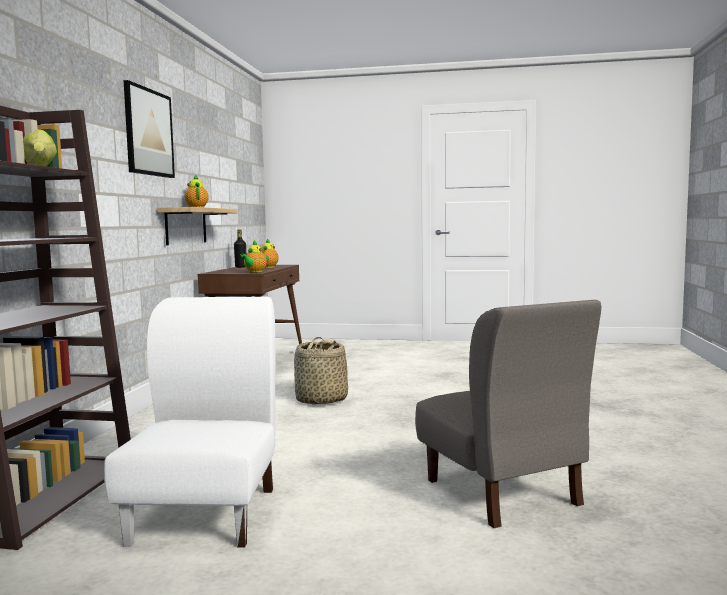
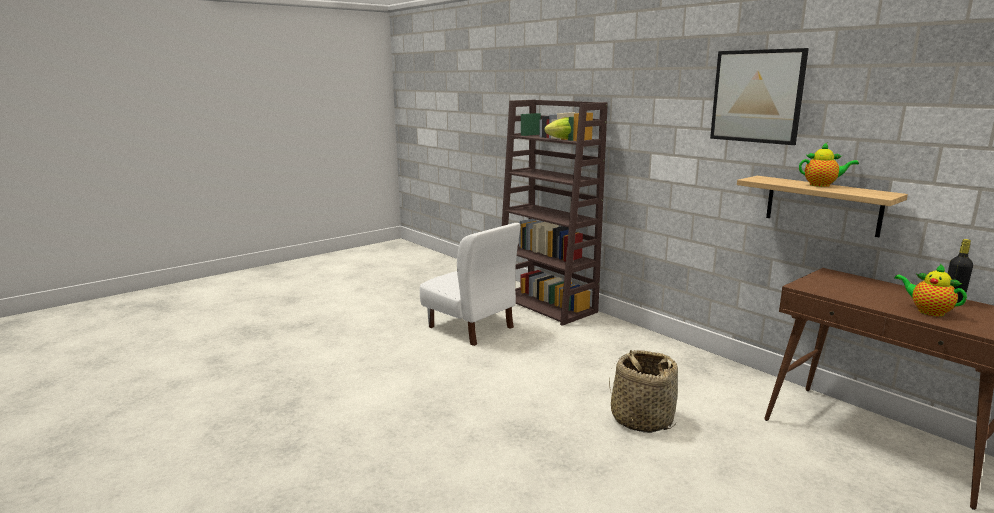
camera: 130 degrees right, 10 degrees up
teapot [241,240,267,272] -> none
grey chair [415,300,601,528] -> none

